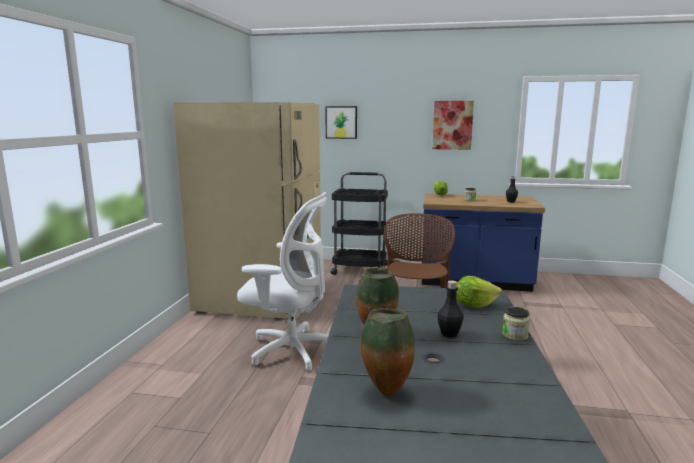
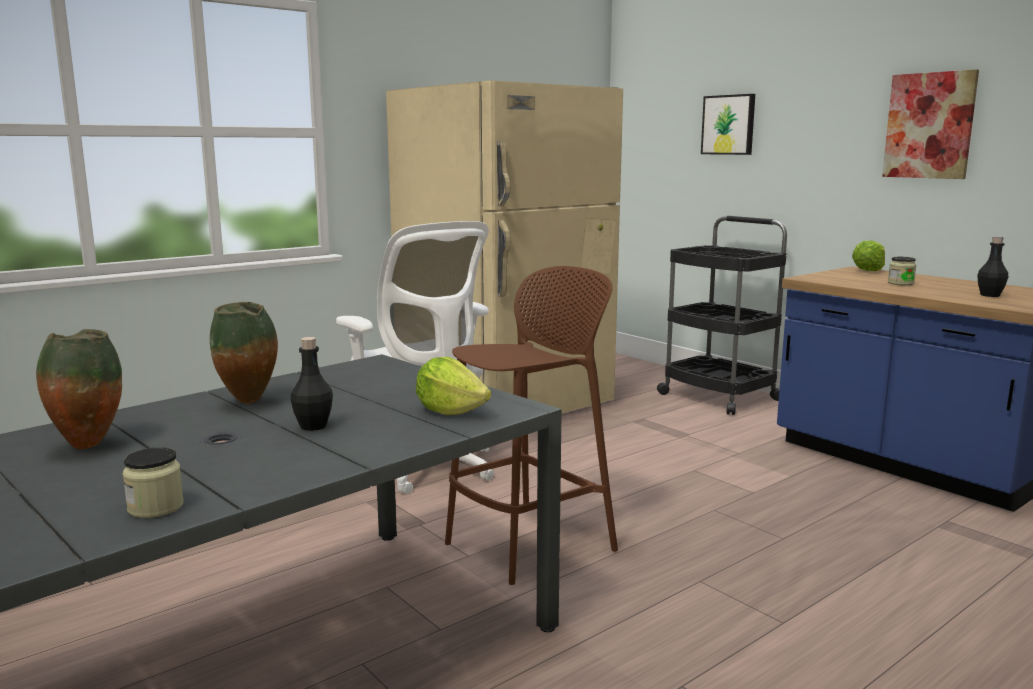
camera: 40 degrees right, 0 degrees up
jar [502,307,530,341] -> jar moved to [123,447,184,518]

